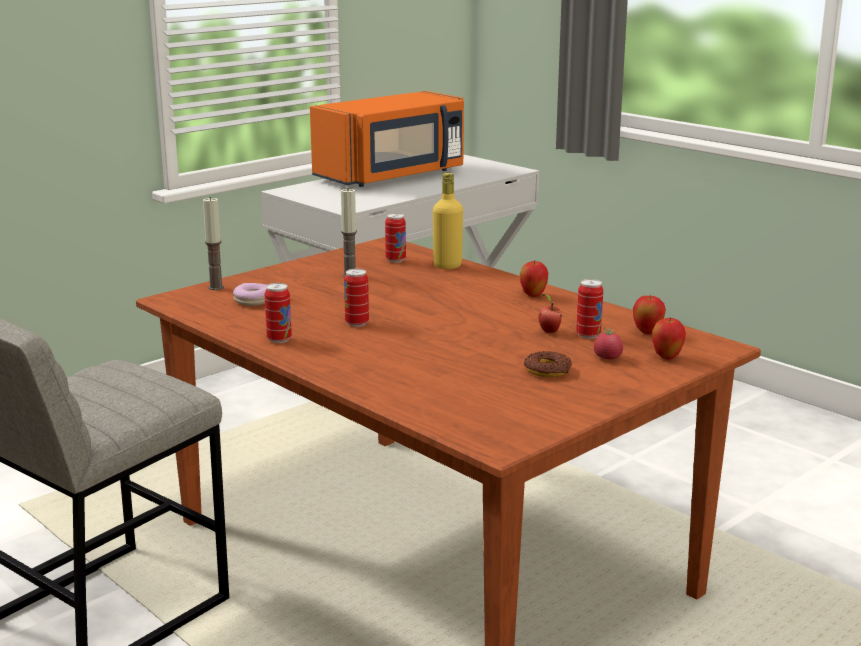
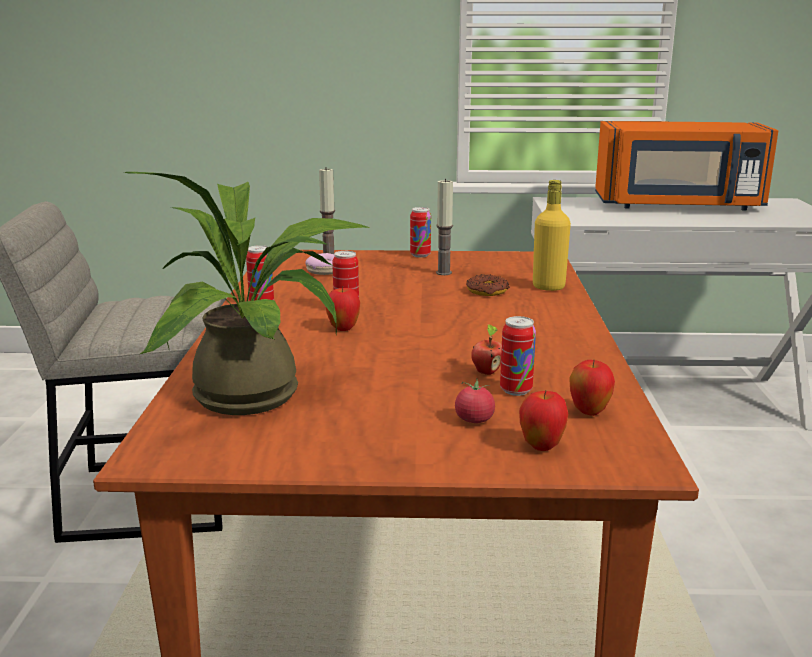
camera: 45 degrees right, 0 degrees up
can [385,213,406,263] -> can moved to [410,207,431,257]
apple [520,261,548,297] -> apple moved to [326,287,360,331]
donut [524,351,572,378] -> donut moved to [466,274,509,296]
none -> potted plant [123,172,370,415]

